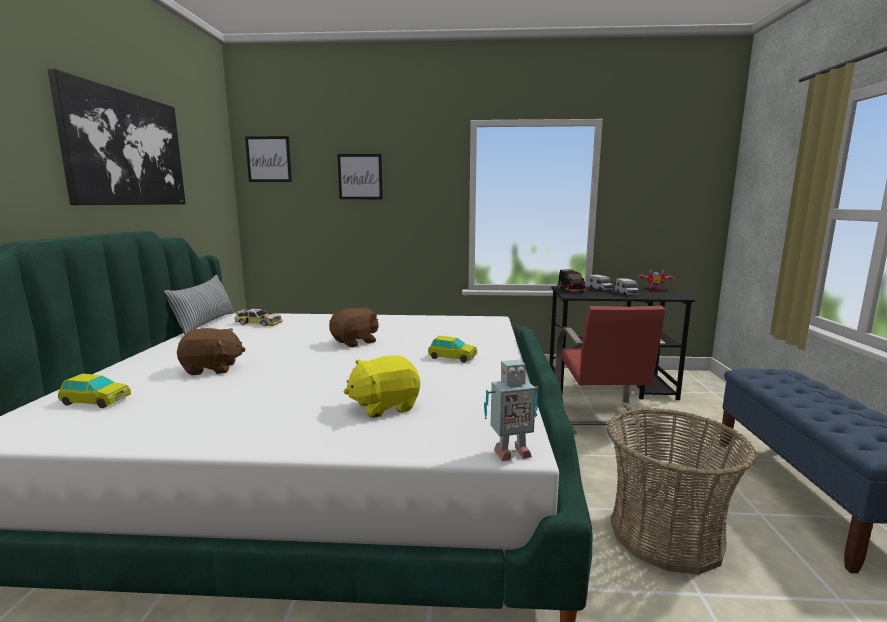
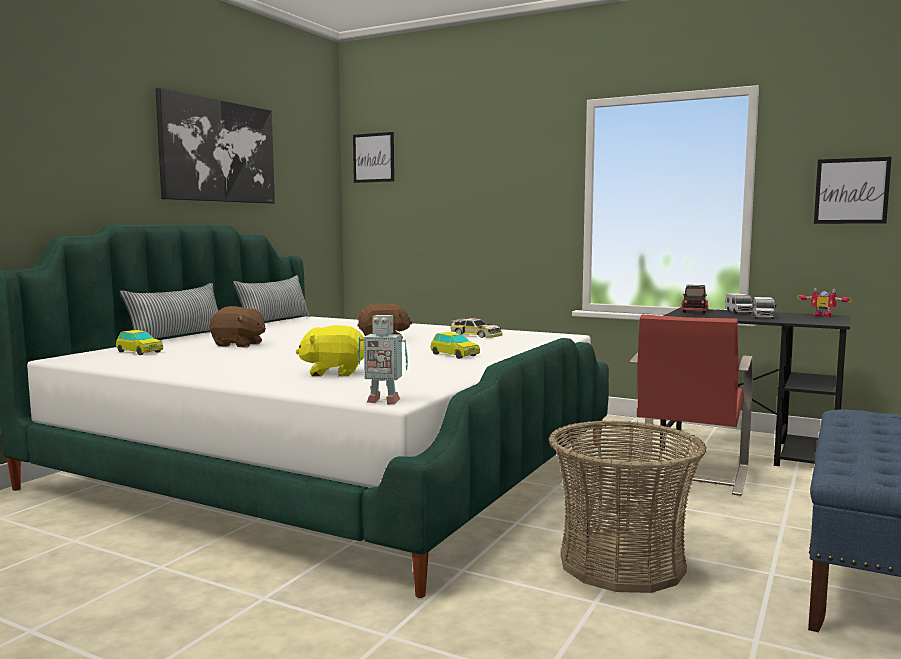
camera: 25 degrees right, 5 degrees down
toy car [234,309,283,326] -> toy car moved to [451,318,503,338]
picture [337,154,383,199] -> picture moved to [814,157,892,224]
none -> pillow [120,283,218,339]

